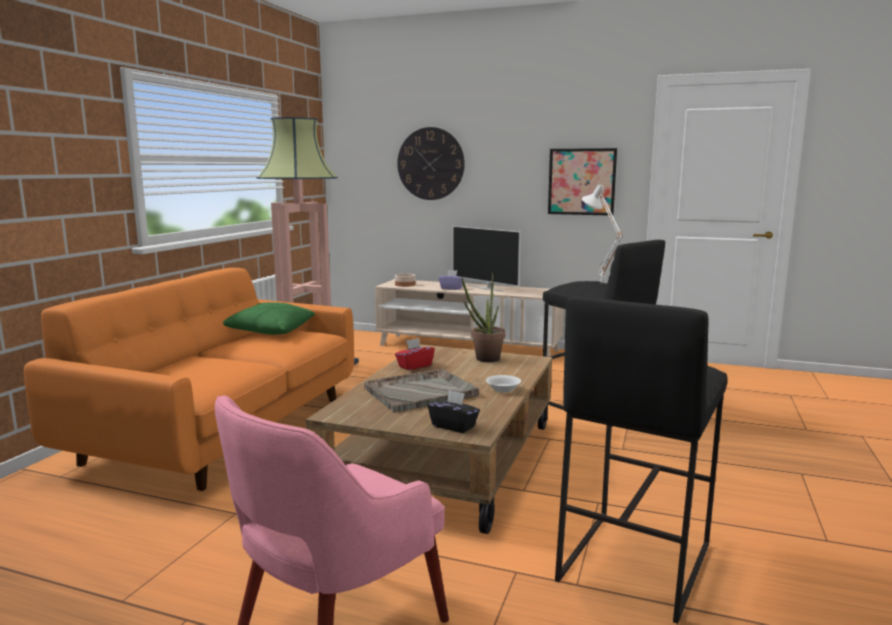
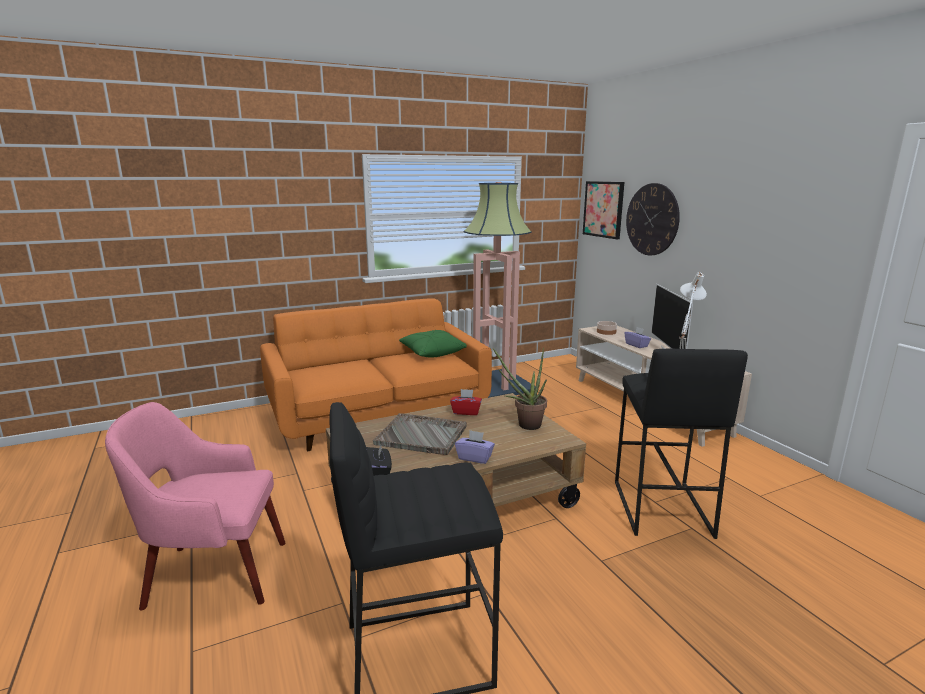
camera: 45 degrees right, 5 degrees up
white bowl [486,375,521,393] -> purple tissue box [455,430,495,464]
picture [548,148,617,216] -> picture moved to [583,181,624,239]

